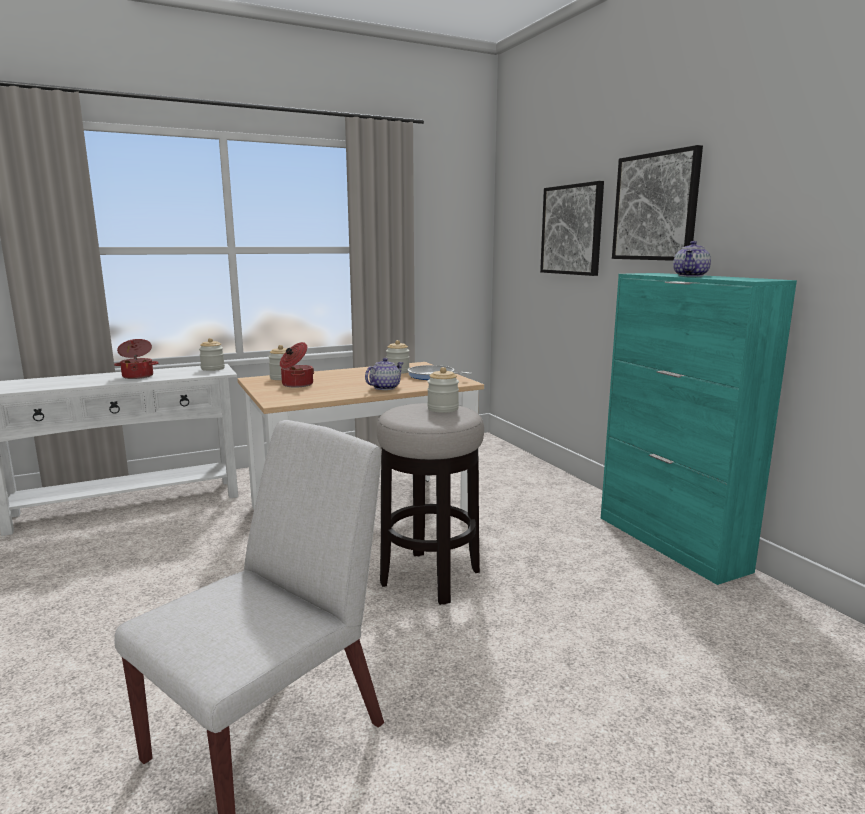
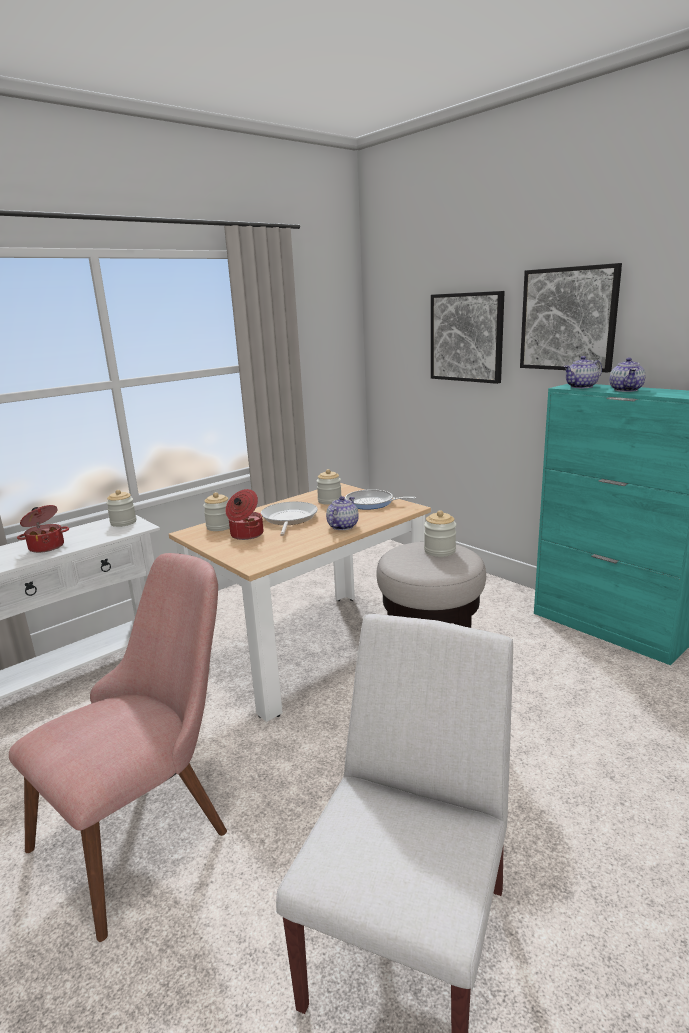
camera: 15 degrees left, 5 degrees up
none -> pink chair [9,553,227,942]
none -> frying pan [261,502,318,536]
none -> teapot [563,356,602,388]

